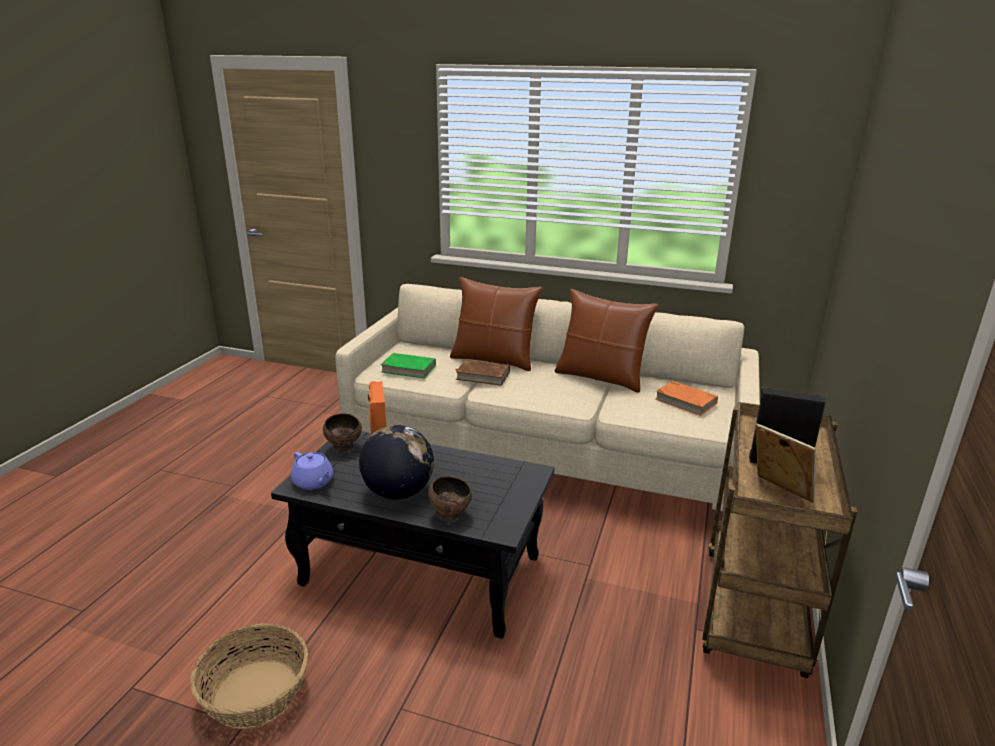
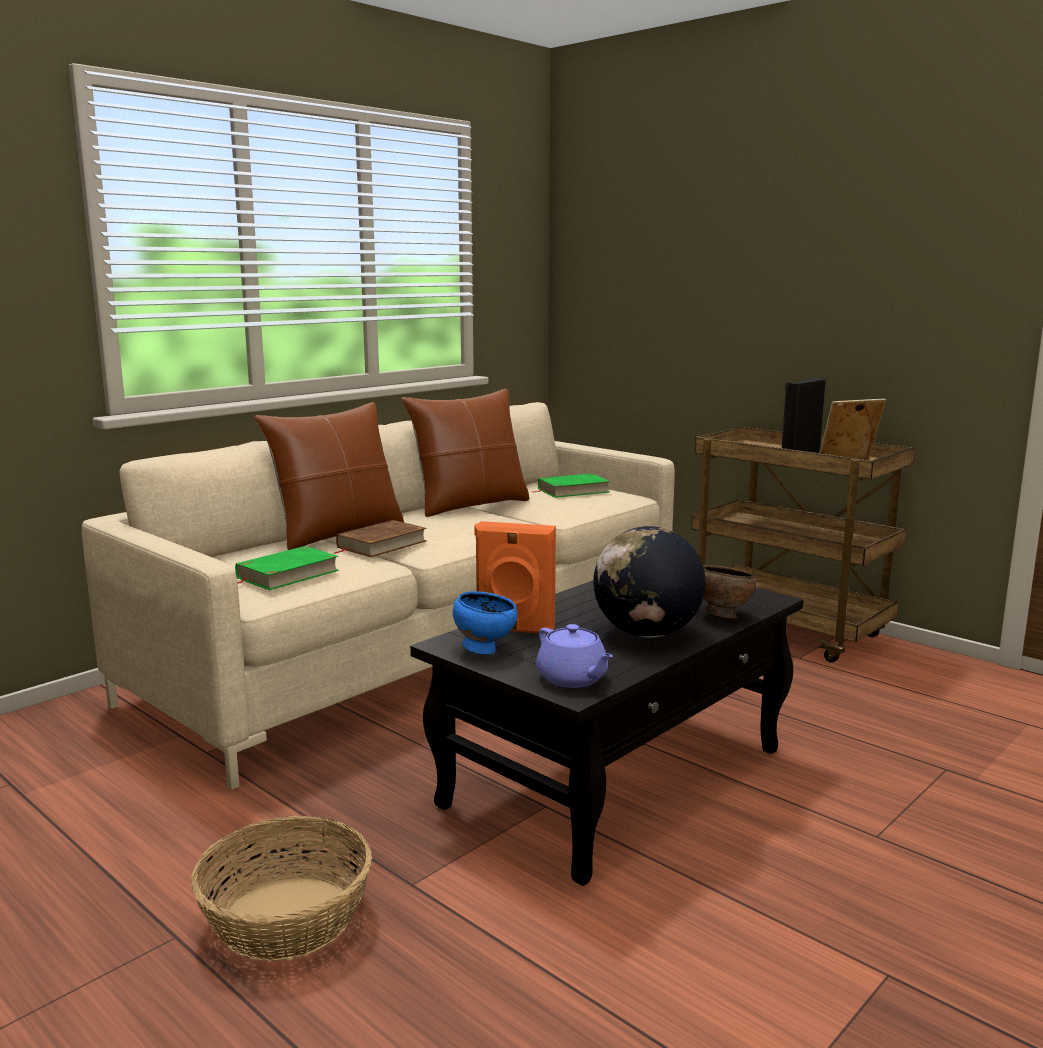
camera: 65 degrees left, 10 degrees down
basket [190,623,308,729] -> basket moved to [191,815,372,961]
purple teapot [291,452,333,490] -> purple teapot turned 75 degrees clockwise [536,624,613,688]
brown bowl [323,413,362,452] -> blue bowl [453,591,518,654]
orange book [655,381,718,416] -> green book [532,474,610,498]

